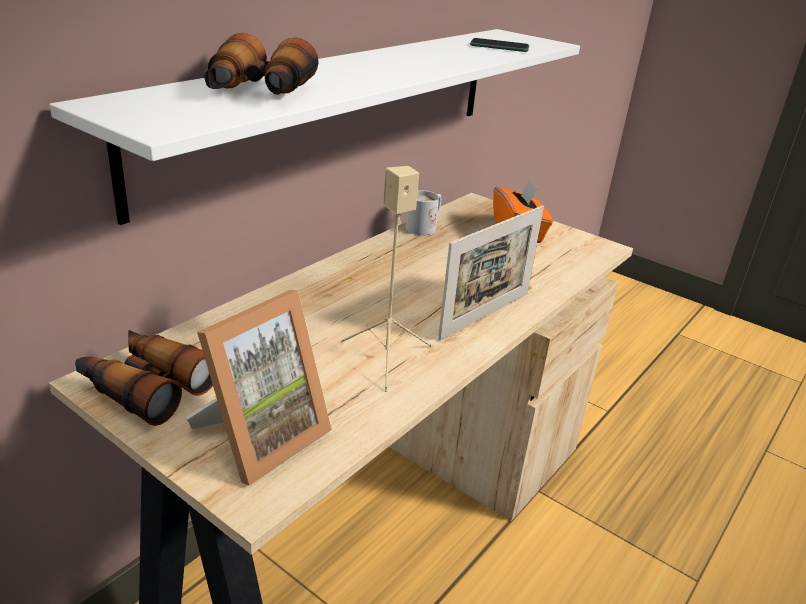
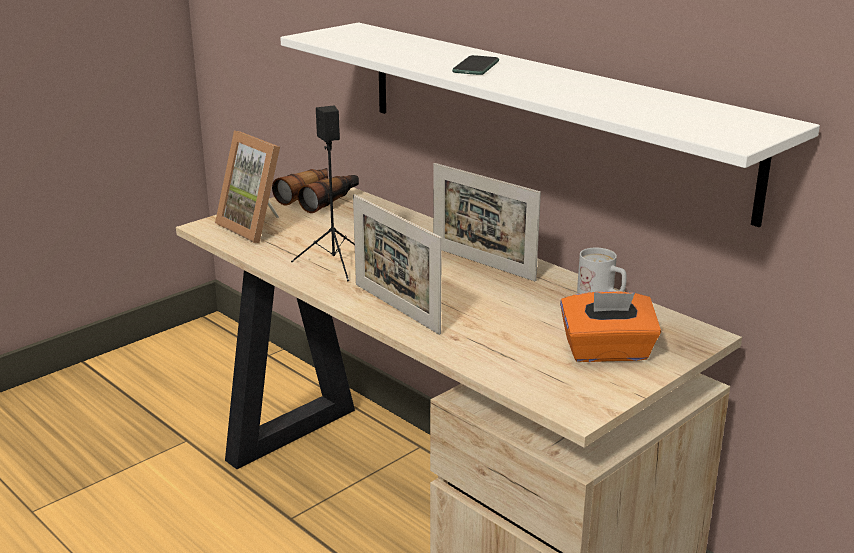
camera: 100 degrees right, 5 degrees down
binoculars [204,33,319,95] -> none
beige speaker [341,166,432,392] -> black speaker [291,105,355,281]
phone [470,38,529,52] -> phone moved to [452,55,499,75]
none -> picture frame [433,163,541,281]

